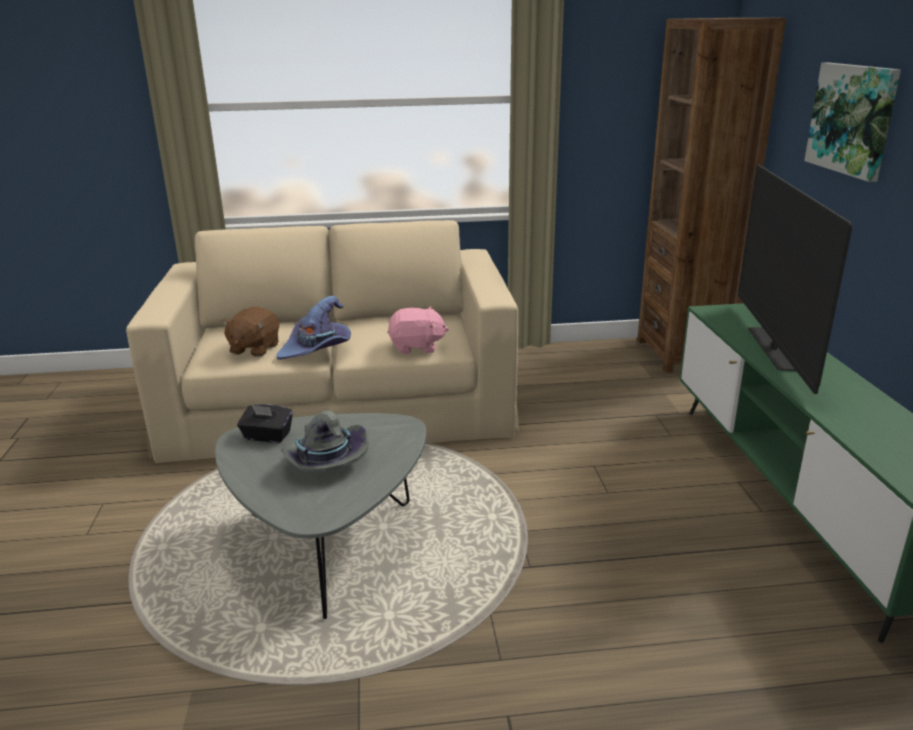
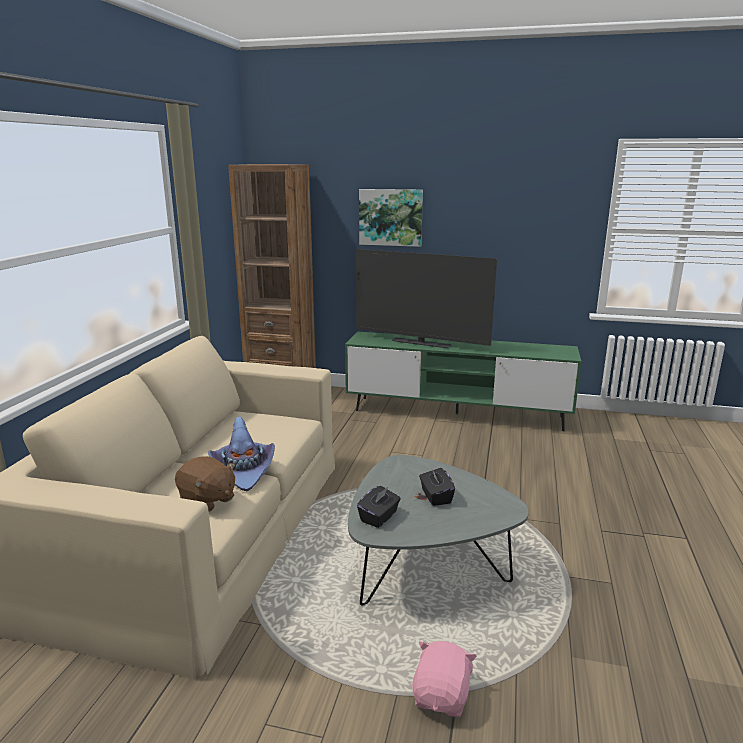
camera: 70 degrees left, 5 degrees down
grey hat [281,411,369,473] -> black tissue box [419,468,455,506]
pink plush toy [387,307,449,354] -> pink plush toy moved to [412,641,477,717]

